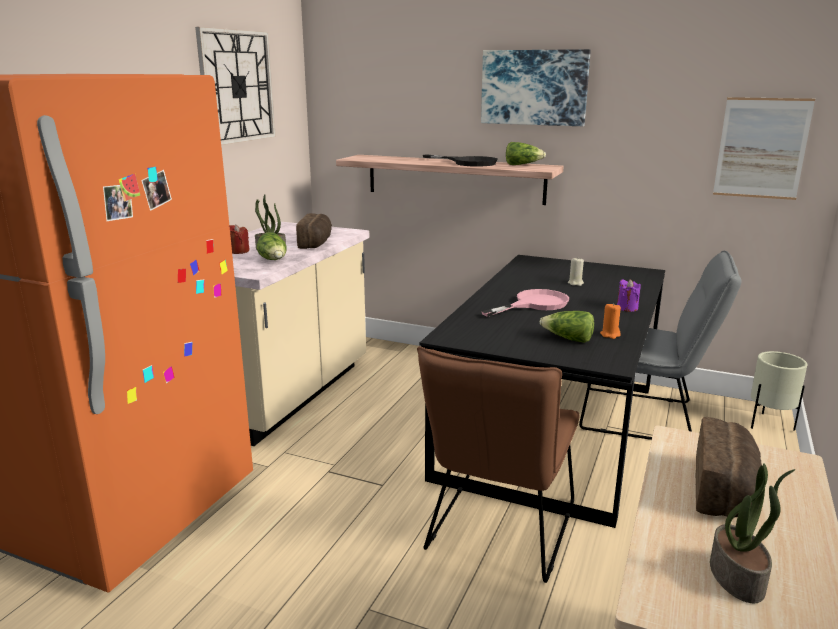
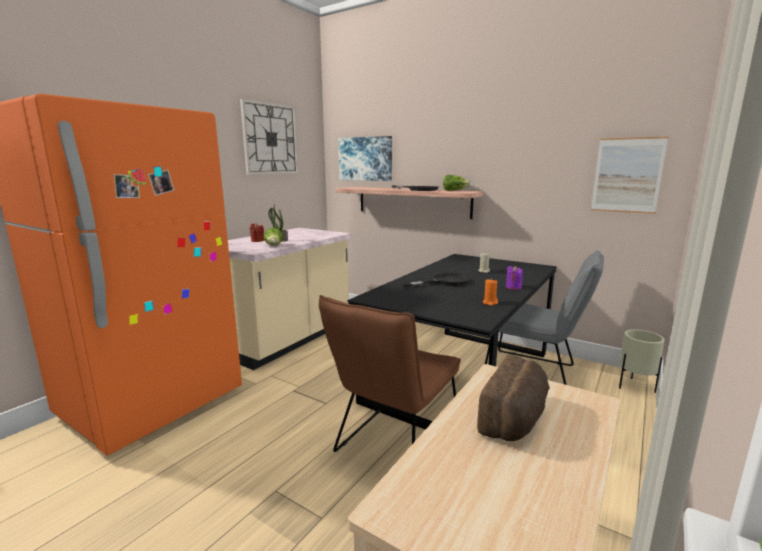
camera: 10 degrees right, 5 degrees down
bread [296,213,332,249] -> none
picture [481,49,591,126] -> picture moved to [338,136,392,181]
pink frying pan [481,289,569,317] -> black frying pan [402,272,471,287]
lettuce [540,311,594,343] -> none
potted plant [710,463,795,603] -> none

